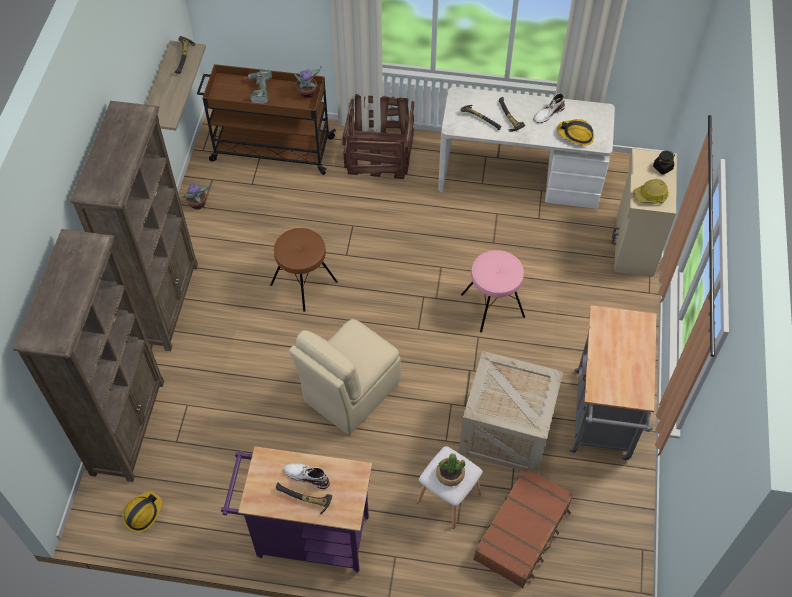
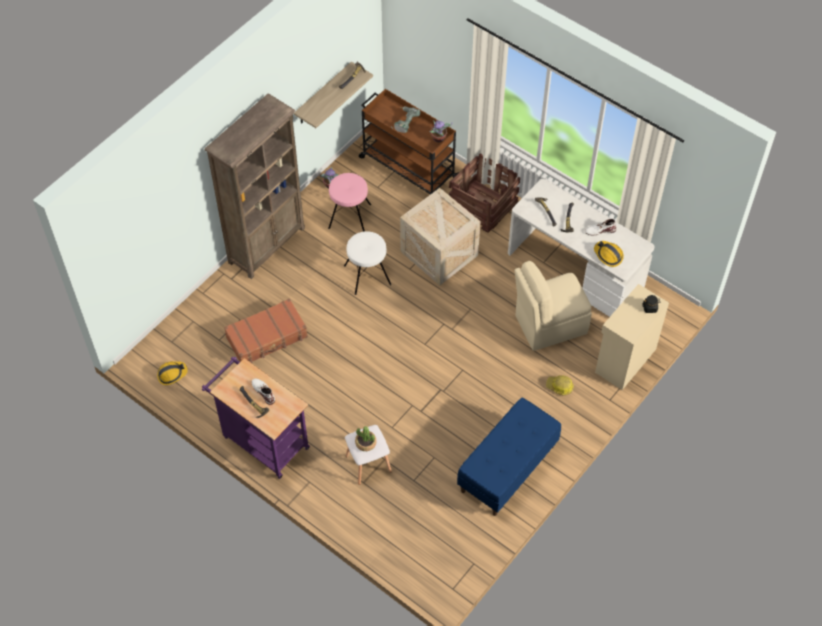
camera: 30 degrees right, 0 degrees up
brown bookcase [13,229,164,482] -> none
brown stool [270,228,338,312] -> white stool [344,231,391,295]
beige chair [289,319,401,435] -> beige chair moved to [514,261,592,351]
crate [459,351,563,474] -> crate moved to [400,188,481,285]
pink stool [461,250,525,332] -> pink stool moved to [328,173,371,232]
brown suitcase [473,467,573,588] -> brown suitcase moved to [224,298,308,363]
grey cart [569,305,656,461] -> blue bench [457,398,561,516]
hard hat [633,179,669,204] -> hard hat moved to [546,375,574,395]

